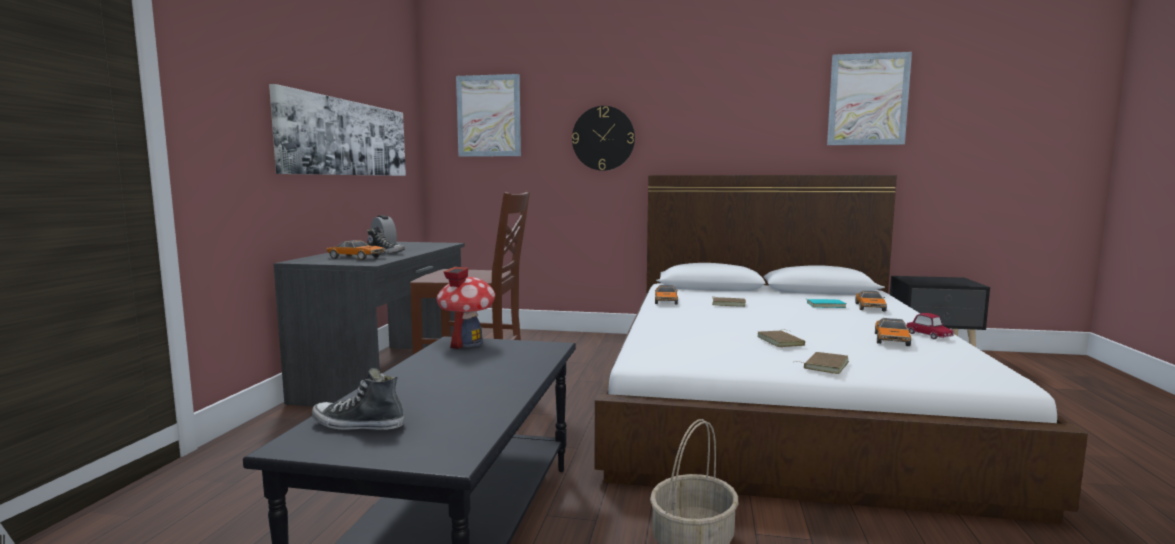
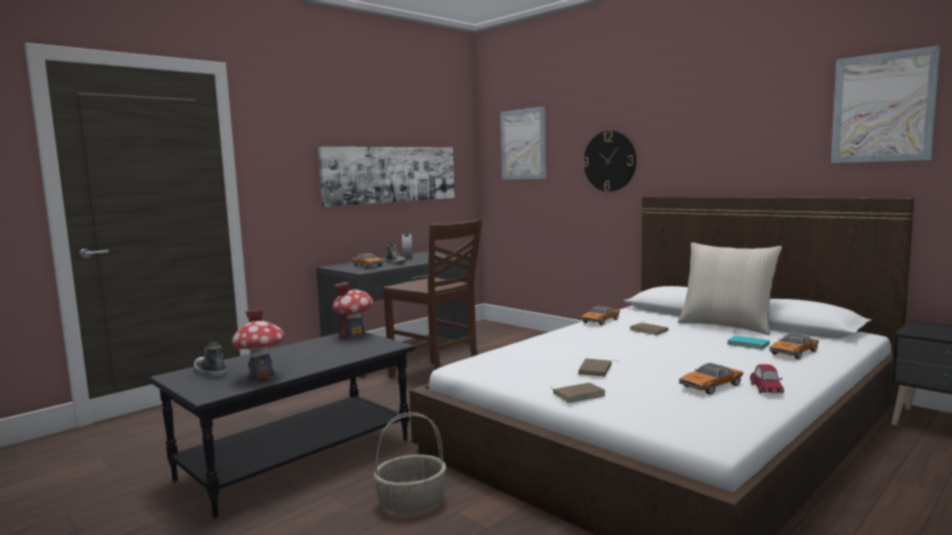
camera: 35 degrees right, 0 degrees up
none -> toy house [232,309,284,382]
none -> beige pillow [678,242,782,335]

